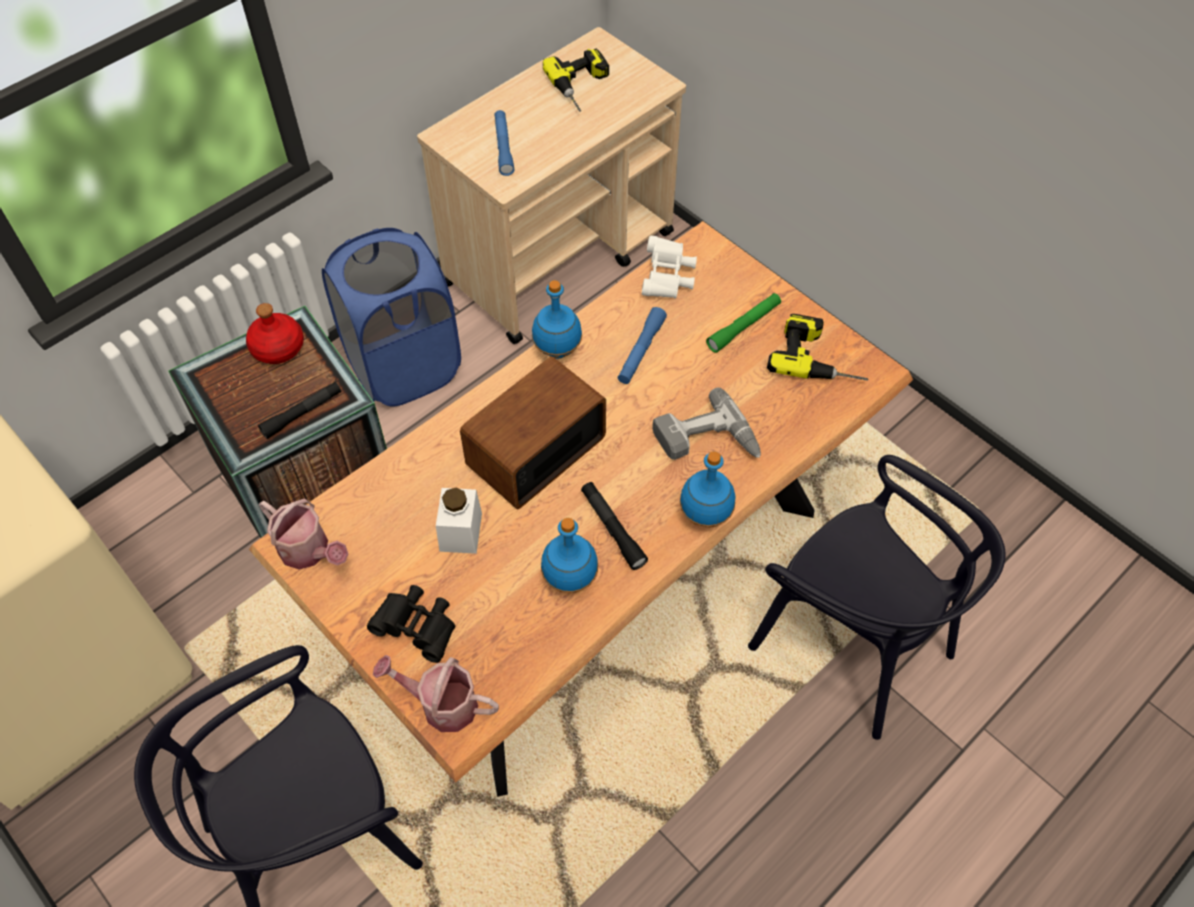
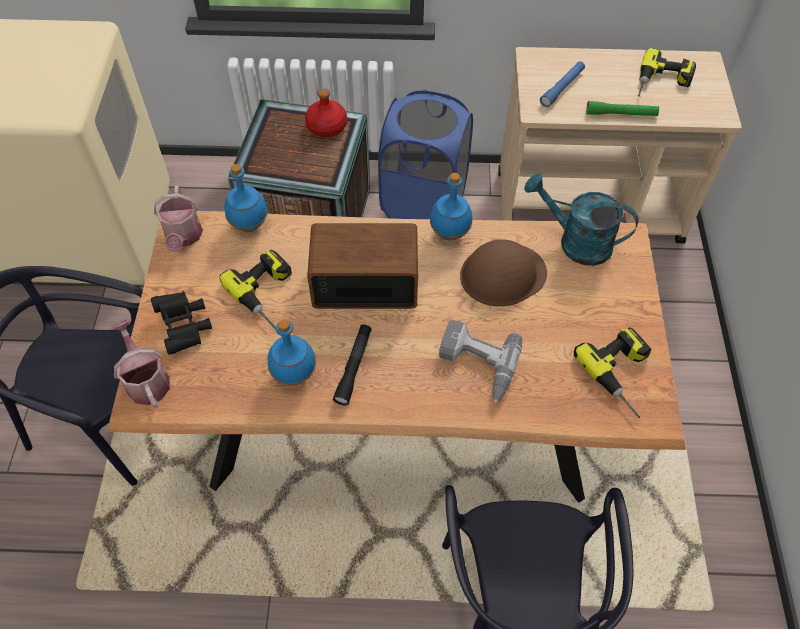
camera: 45 degrees right, 0 degrees up
black flashlight [258,382,341,439] -> none
white jar [436,488,482,554] -> power drill [220,250,292,330]
blue flashlight [618,307,667,384] -> brown hard hat [460,239,547,306]
white binoculars [642,236,697,299] -> turquoise watering can [524,173,638,266]
blue bottle [680,451,735,528] -> blue bottle moved to [224,164,268,232]
green flashlight [706,293,781,353] -> green flashlight moved to [586,101,659,116]

